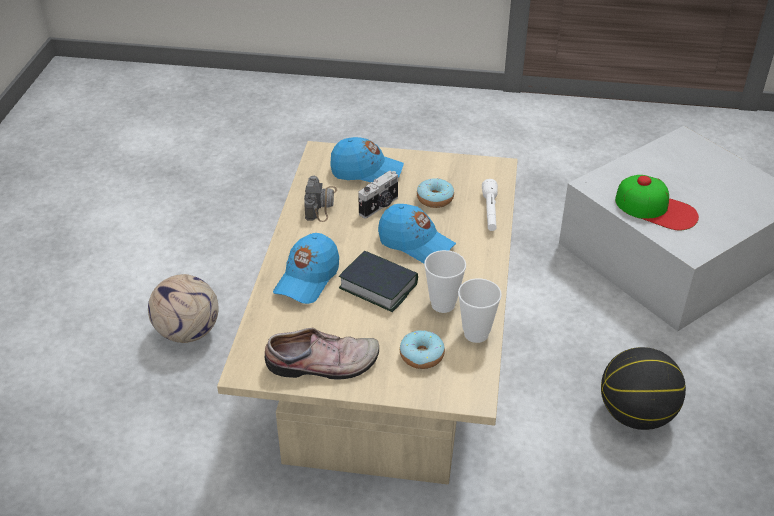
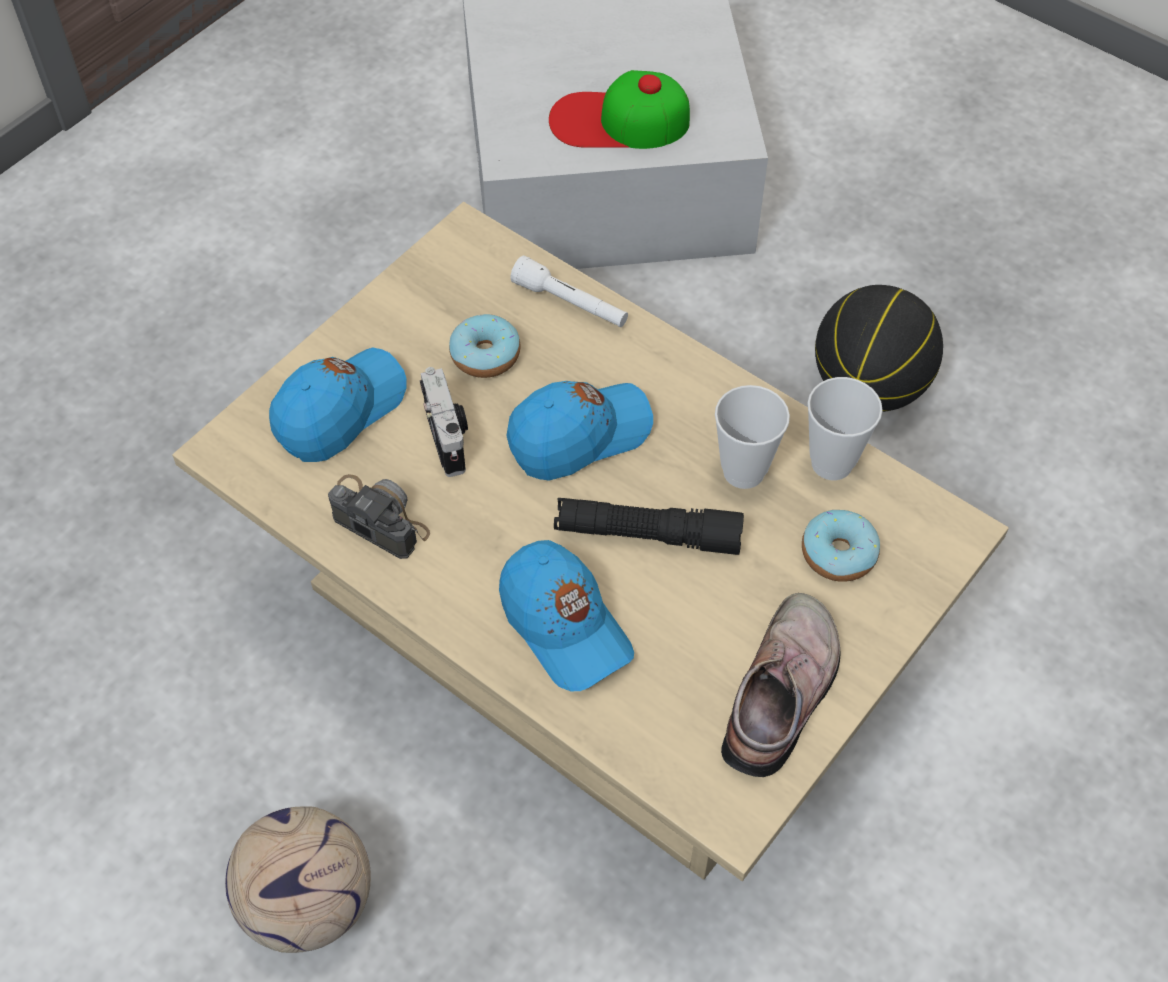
camera: 60 degrees left, 15 degrees up
book [339,250,418,312] -> black flashlight [554,498,744,555]
cap [615,175,699,230] -> cap turned 150 degrees counterclockwise [549,70,690,149]

